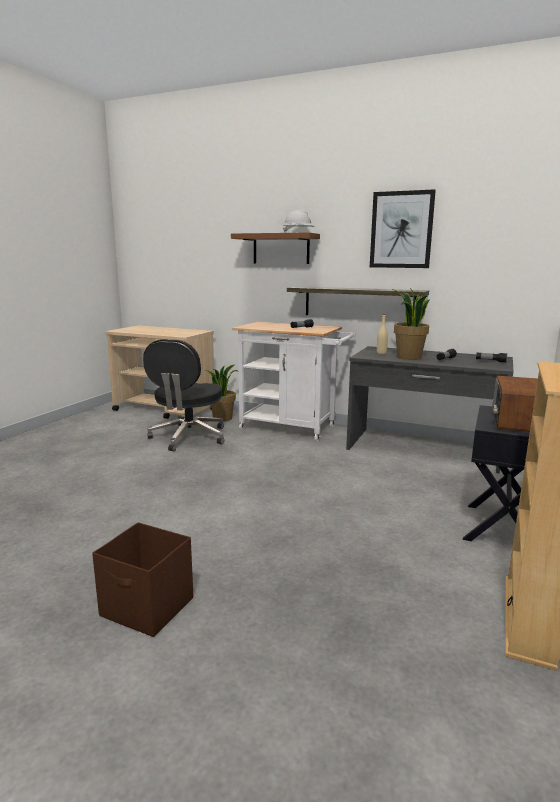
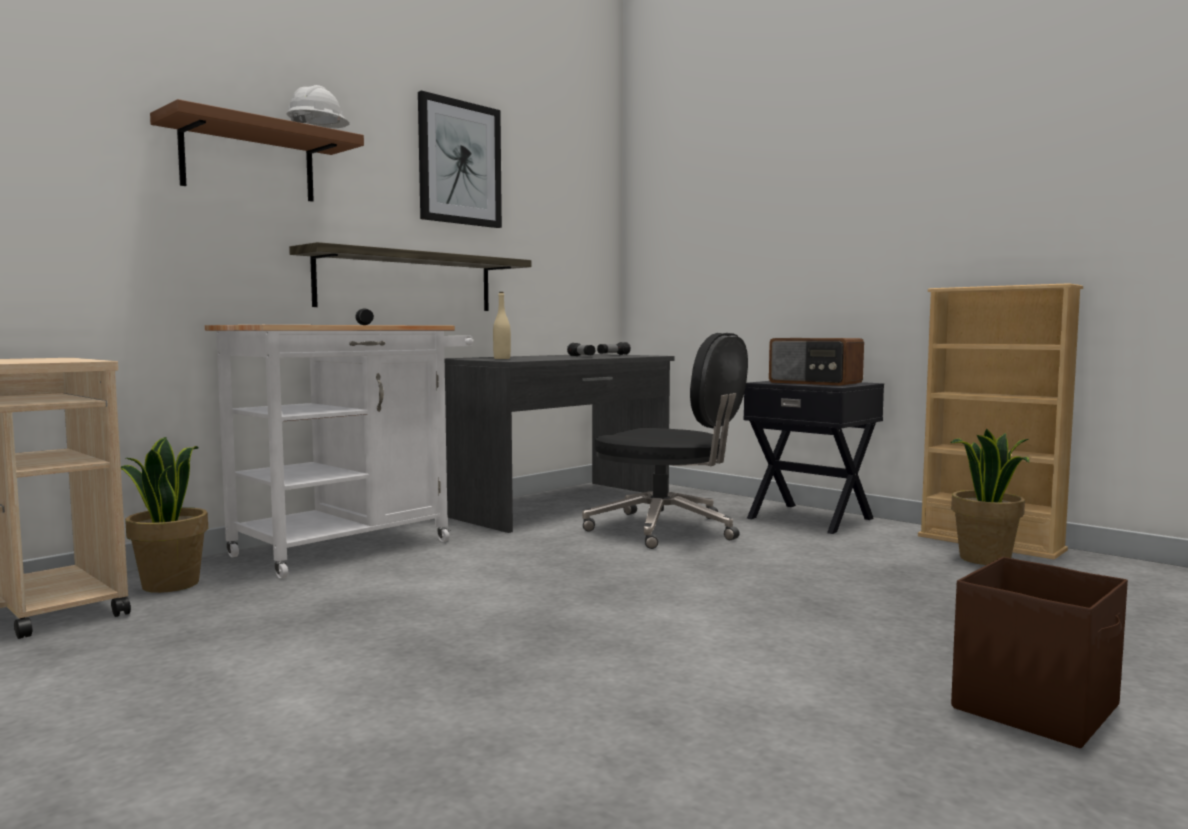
camera: 70 degrees left, 10 degrees down
black office chair [143,339,225,451] -> black office chair moved to [582,333,748,549]
potted plant [393,288,430,360] -> potted plant moved to [950,429,1029,565]

